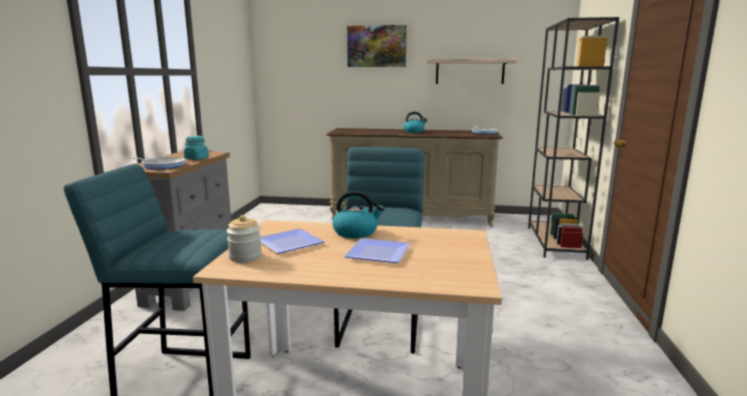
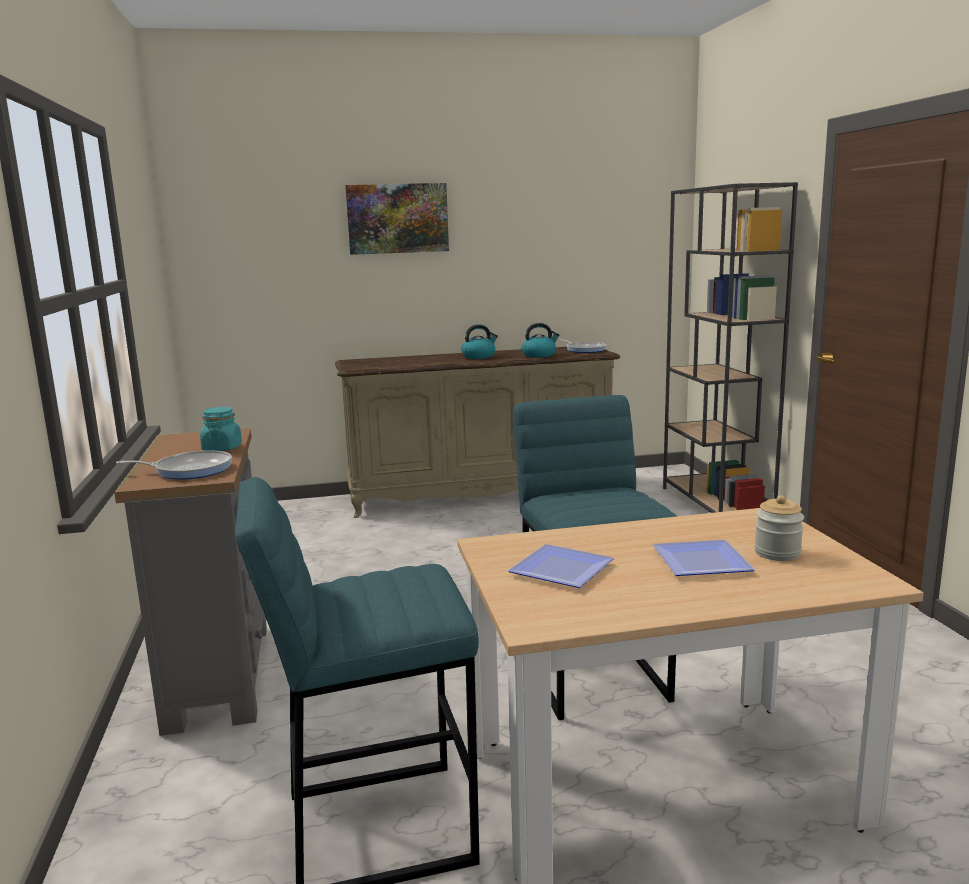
camera: 20 degrees left, 0 degrees up
jar [226,215,262,263] -> jar moved to [754,495,804,561]
kettle [333,191,384,238] -> kettle moved to [522,323,559,358]
shelf [427,59,518,84] -> none

